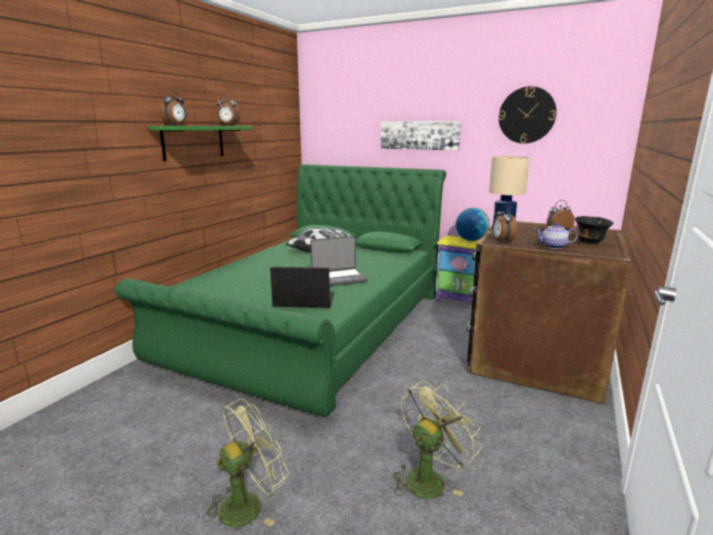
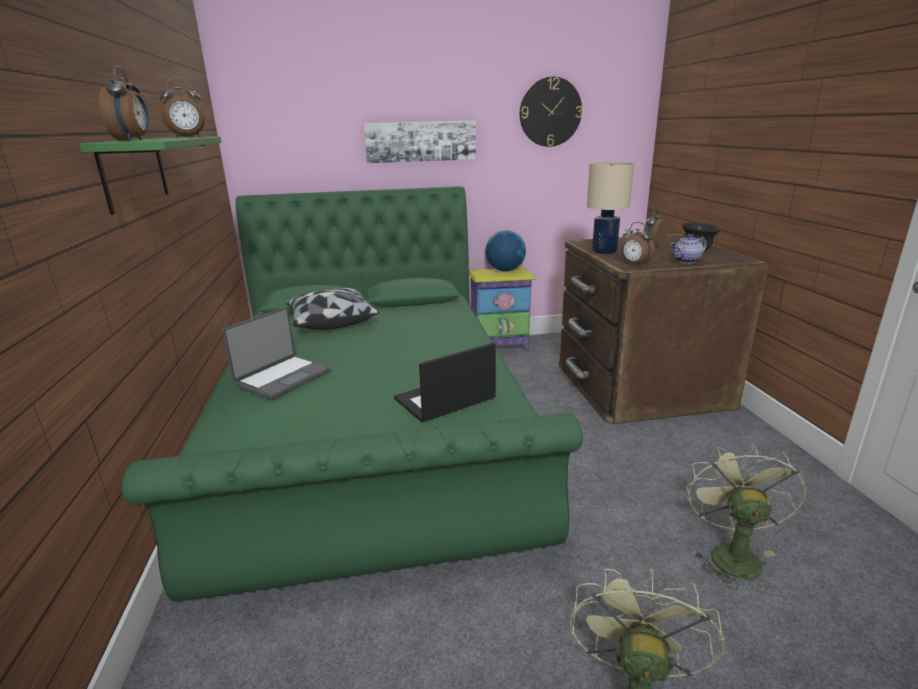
camera: 35 degrees left, 5 degrees up
laptop [310,236,368,286] -> laptop moved to [223,307,331,400]

